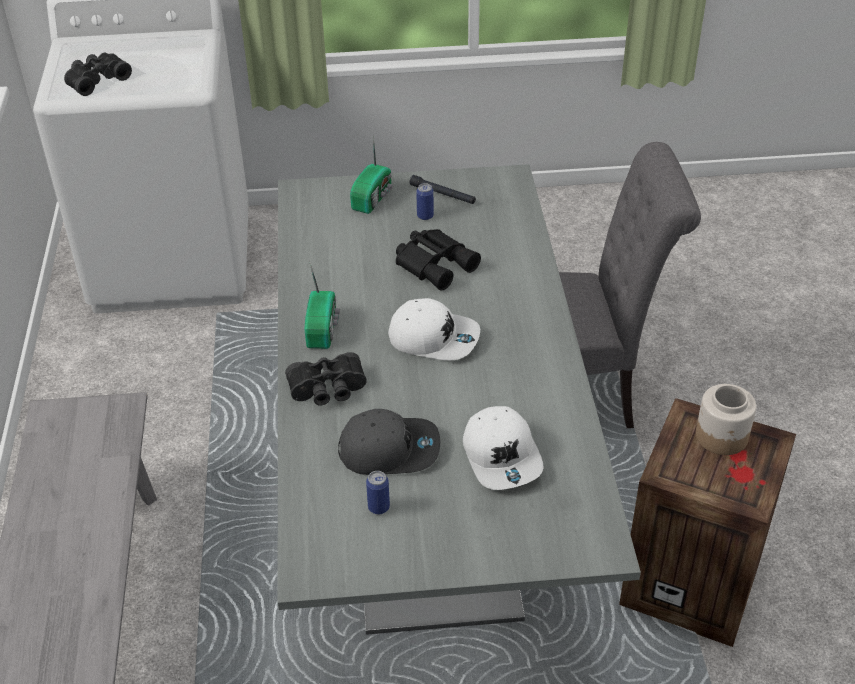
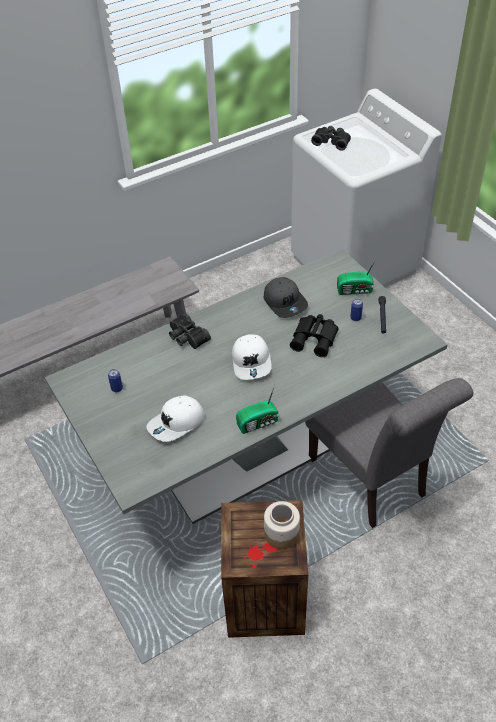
camera: 65 degrees right, 5 degrees up
radio [305,260,340,349] -> radio moved to [236,385,279,434]
grey cap [338,409,440,475] -> grey cap moved to [264,277,308,318]

